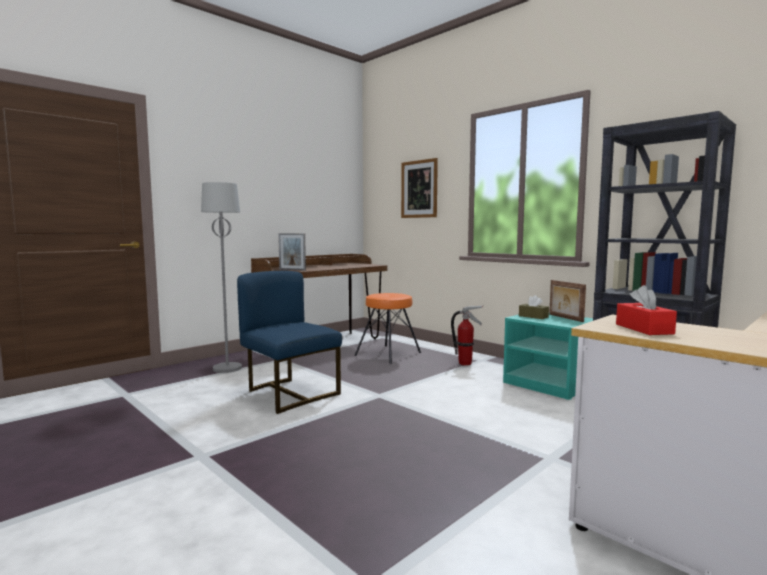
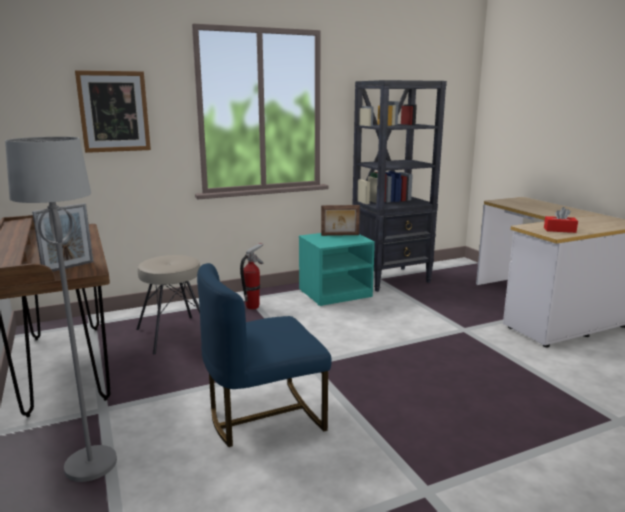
camera: 70 degrees left, 10 degrees up
orange stool [354,293,421,364] -> beige stool [136,255,200,354]
brown tissue box [519,295,549,319] -> none

